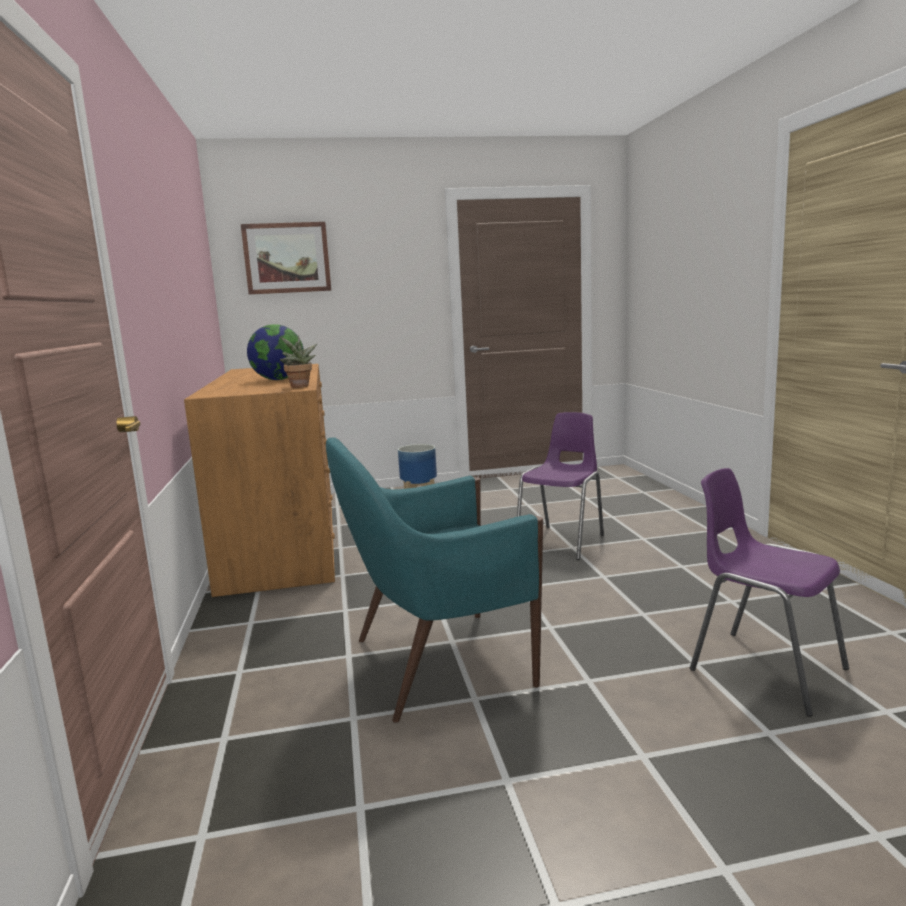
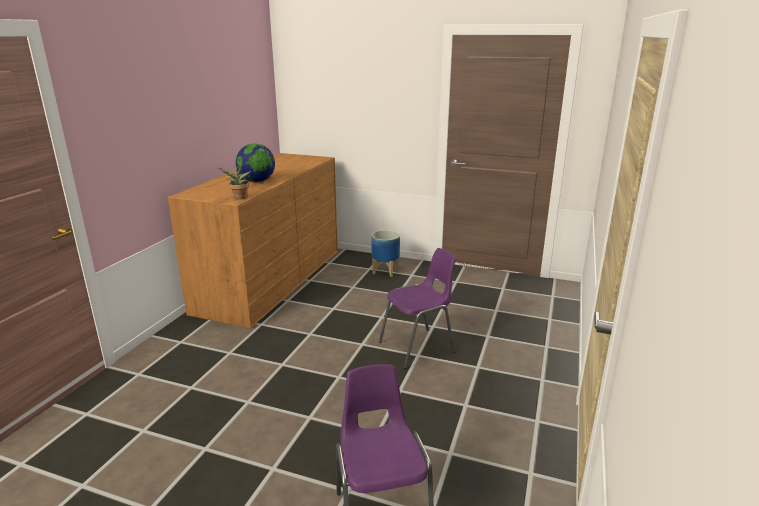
camera: 30 degrees right, 10 degrees up
picture [241,222,331,295] -> none
turquoise armchair [326,438,543,723] -> none

